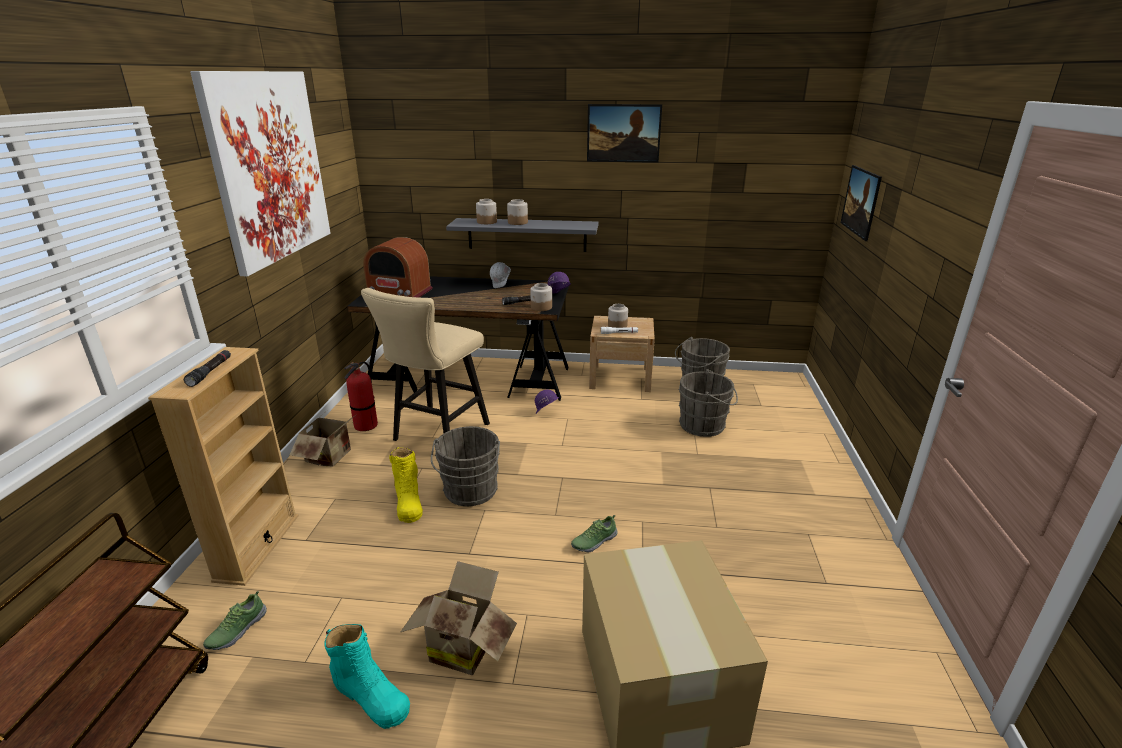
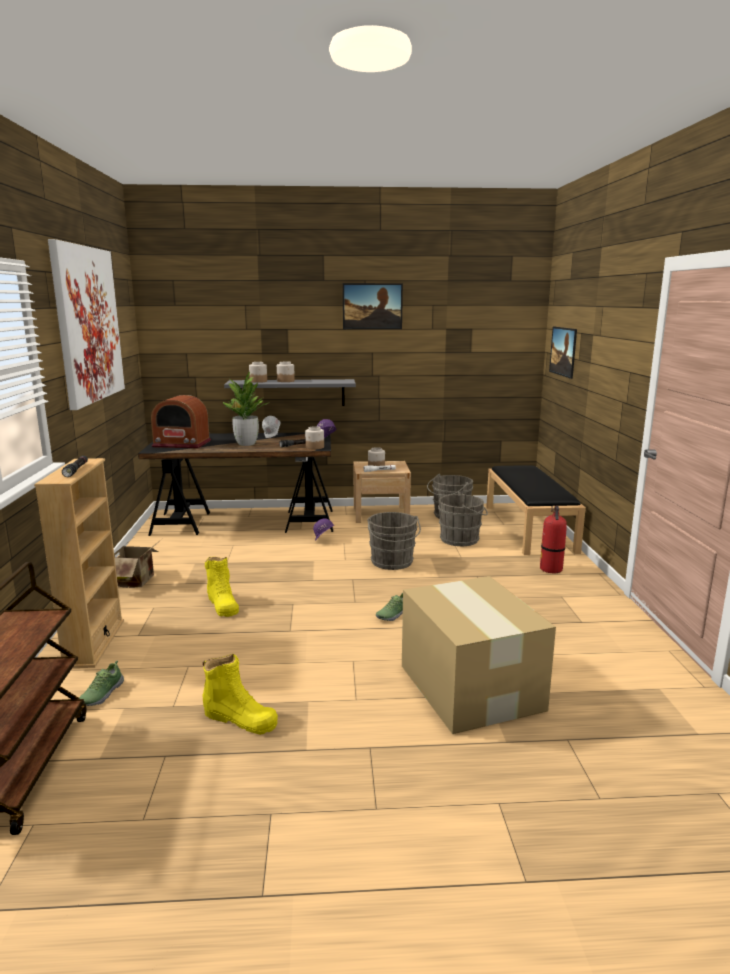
camera: 10 degrees left, 10 degrees down
turquoise boot [324,624,410,729] -> yellow boot [203,654,278,735]
fire extinguisher [344,362,378,431] -> fire extinguisher moved to [540,506,567,573]
beige stool [361,288,490,441] -> none
cardboard box [401,561,517,675] -> none
grey bucket [431,426,500,506] -> grey bucket moved to [367,512,421,570]
none -> potted plant [223,372,269,446]
none -> black bench [486,465,586,555]

